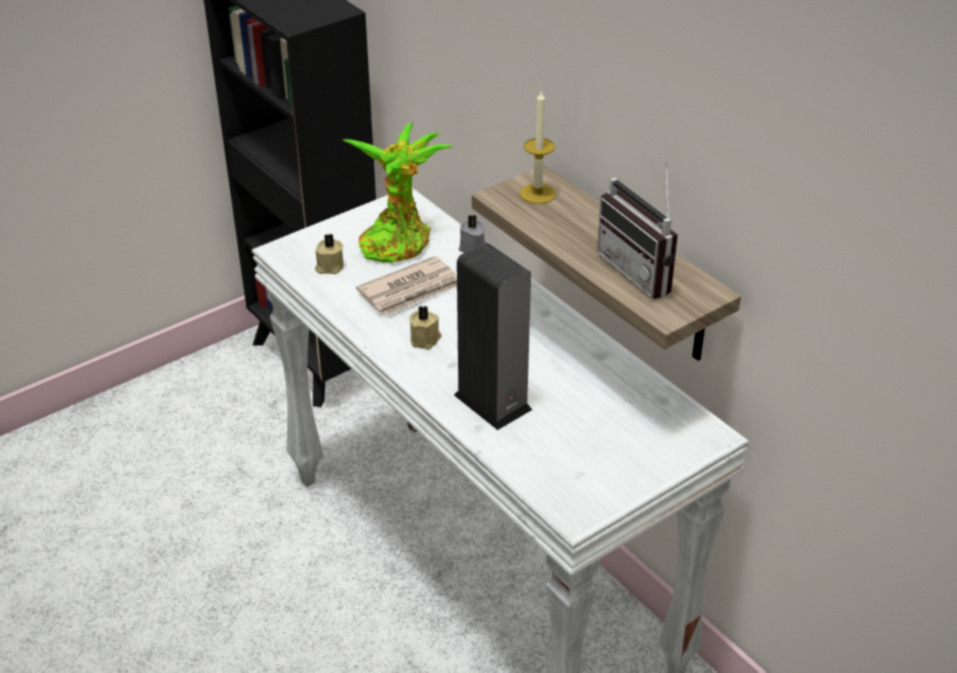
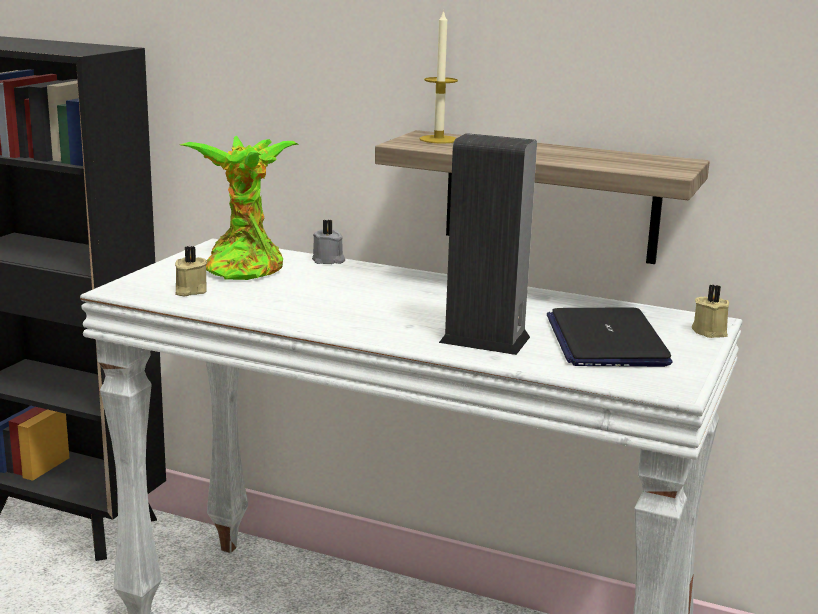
camera: 30 degrees left, 20 degrees down
newspaper [356,256,457,316] -> none
beige candle [409,305,442,349] -> beige candle moved to [692,285,729,338]
radio [597,162,678,299] -> none
none -> laptop [547,307,673,367]

